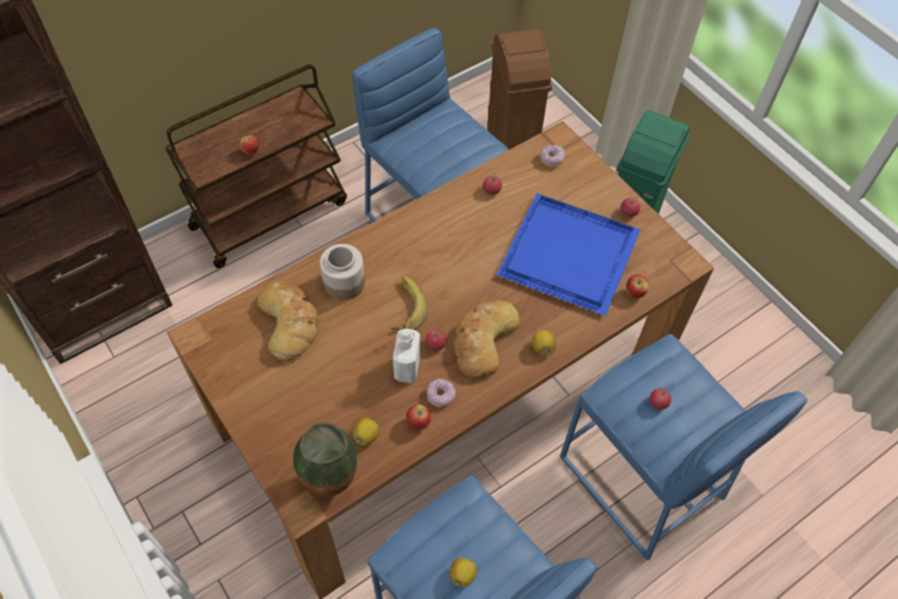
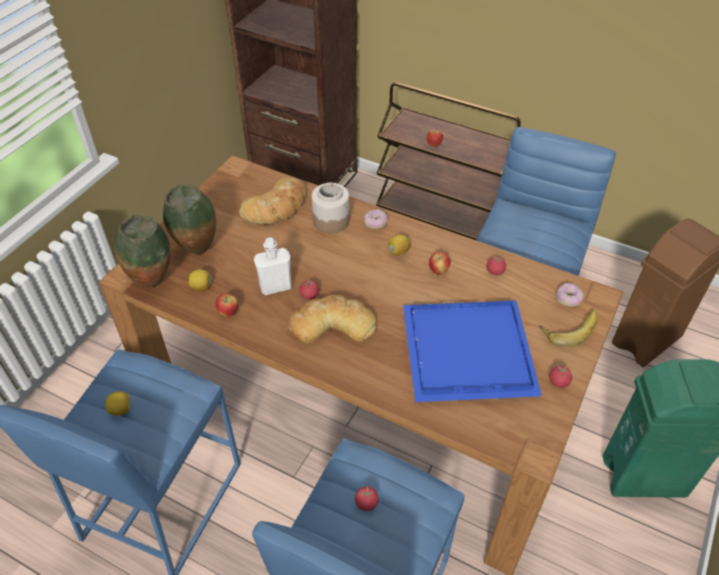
camera: 65 degrees right, 10 degrees down
banana [391,276,428,330] -> banana moved to [540,310,597,347]
donut [427,379,456,407] -> donut moved to [364,209,387,229]
lemon [532,330,556,355] -> lemon moved to [388,235,410,255]
apple [626,274,649,298] -> apple moved to [429,251,450,275]
none -> vase [163,184,216,254]

